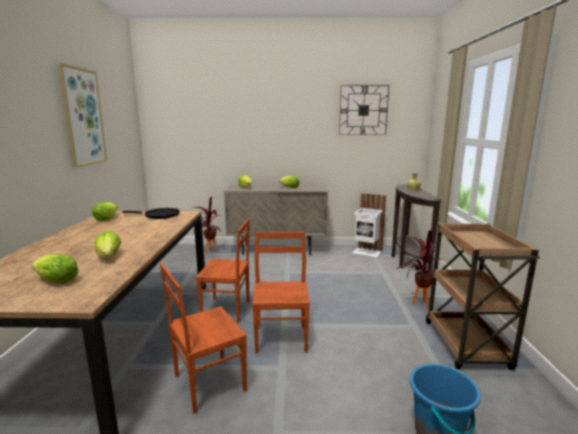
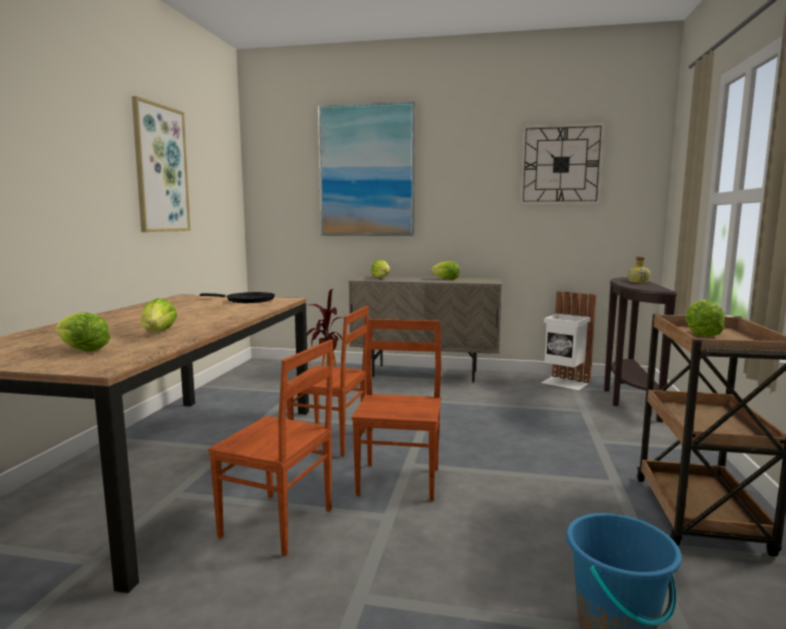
camera: 10 degrees right, 5 degrees down
lettuce [92,202,118,221] -> lettuce moved to [685,300,725,337]
brown chair [160,263,247,414] -> brown chair turned 135 degrees counterclockwise [208,340,333,556]
potted plant [397,230,442,308] -> none
none -> picture [318,101,415,236]

